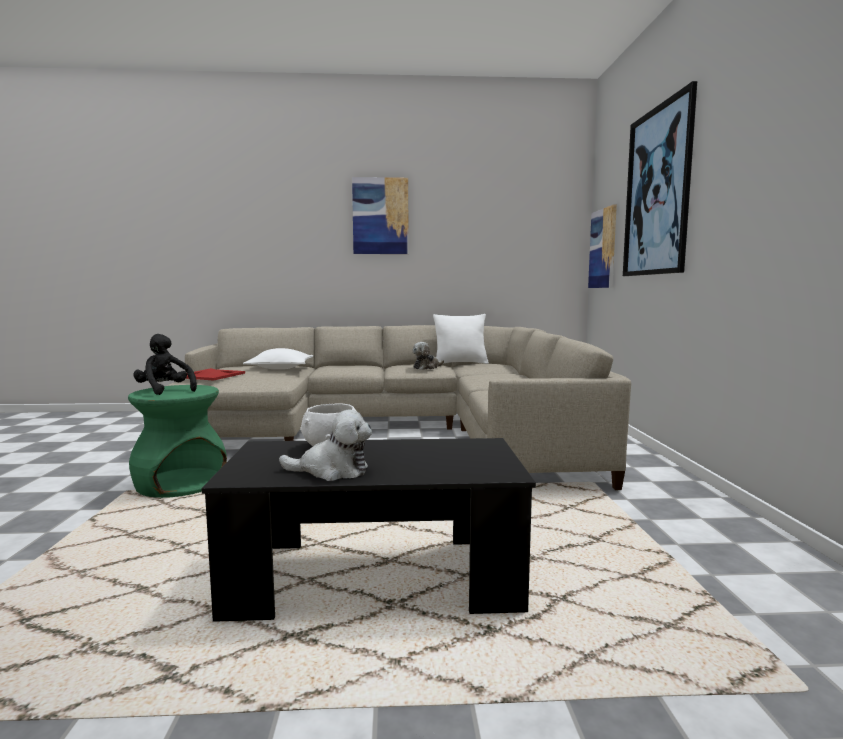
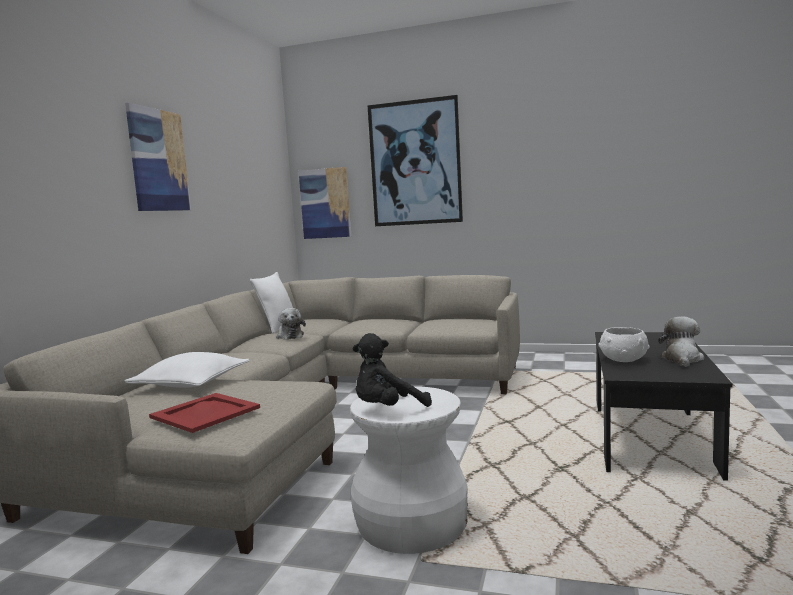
camera: 70 degrees left, 0 degrees up
green stool [128,385,227,498] -> white stool [350,386,468,554]

